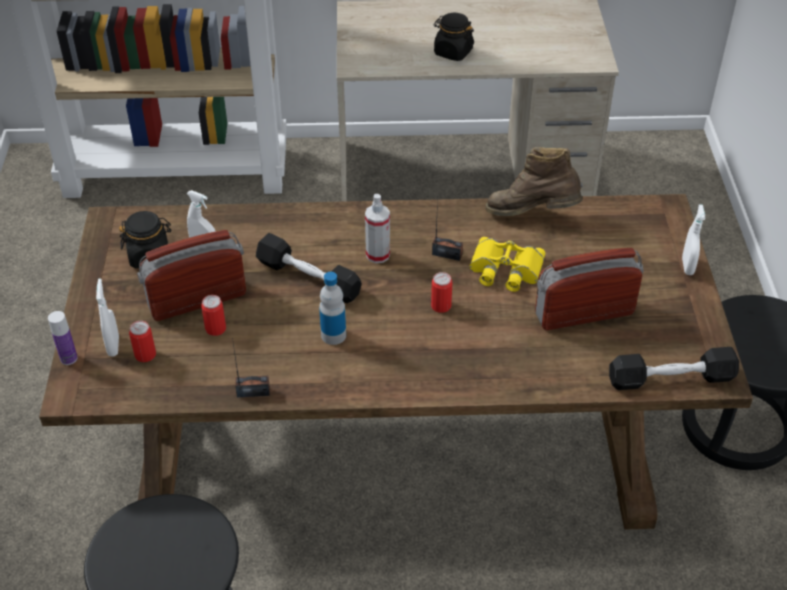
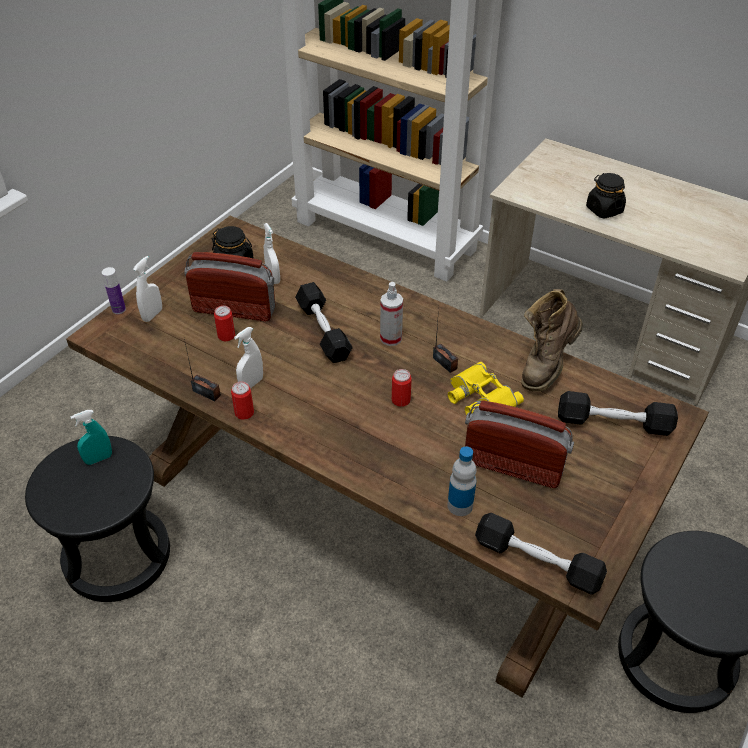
camera: 35 degrees right, 0 degrees up
can [129,321,156,362] -> can moved to [231,382,254,420]
bottle [319,272,346,345] -> bottle moved to [447,446,477,516]
brown boot [485,147,583,216] -> brown boot turned 105 degrees counterclockwise [521,289,583,392]
white spray bottle [682,204,705,275] -> white spray bottle moved to [234,327,263,388]
none -> turquoise spray bottle [70,410,112,465]
none -> black dumbbell [558,391,678,436]

